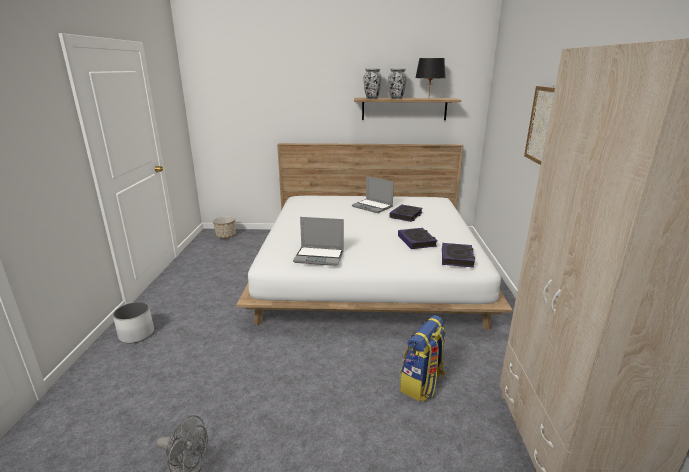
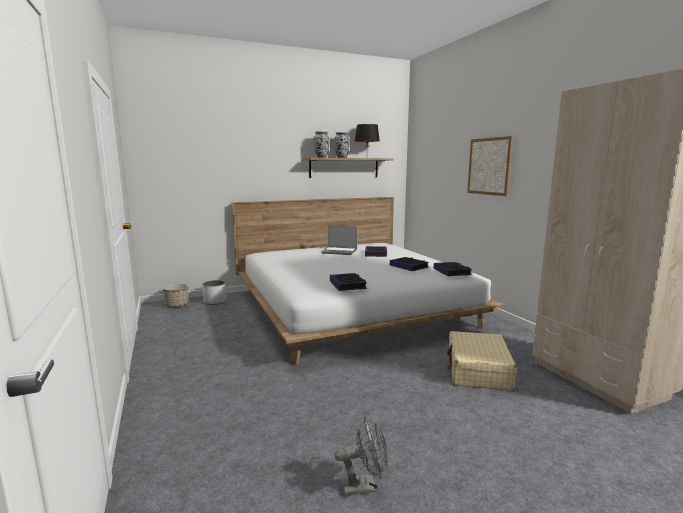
camera: 25 degrees left, 10 degrees down
white planter [113,302,154,343] -> white planter moved to [202,280,227,305]
laptop [293,217,344,266] -> book [330,273,367,291]
backpack [400,315,446,402] -> beige suitcase [447,331,517,391]

